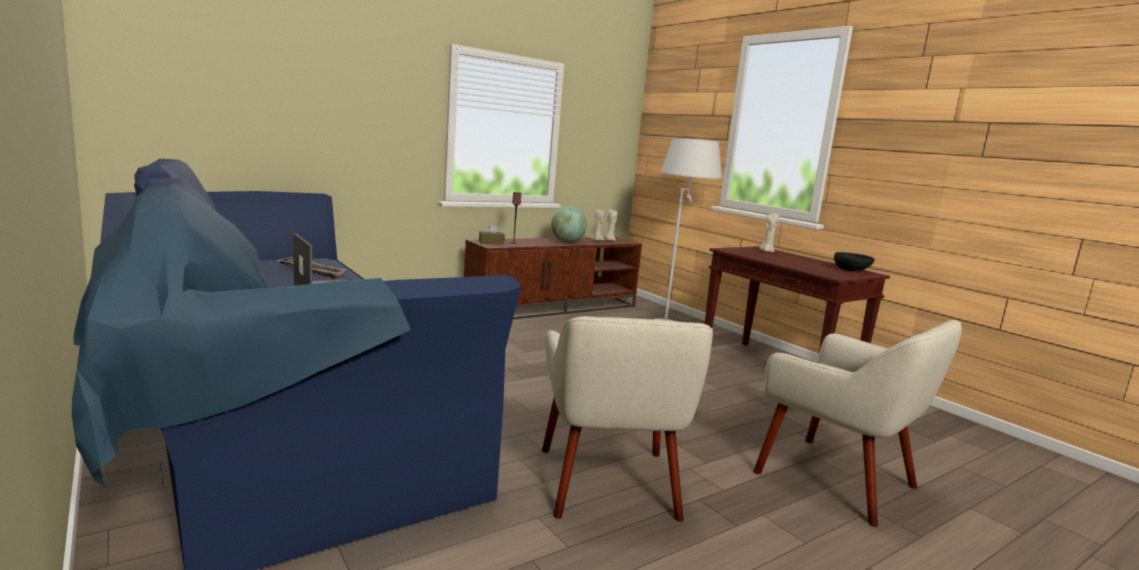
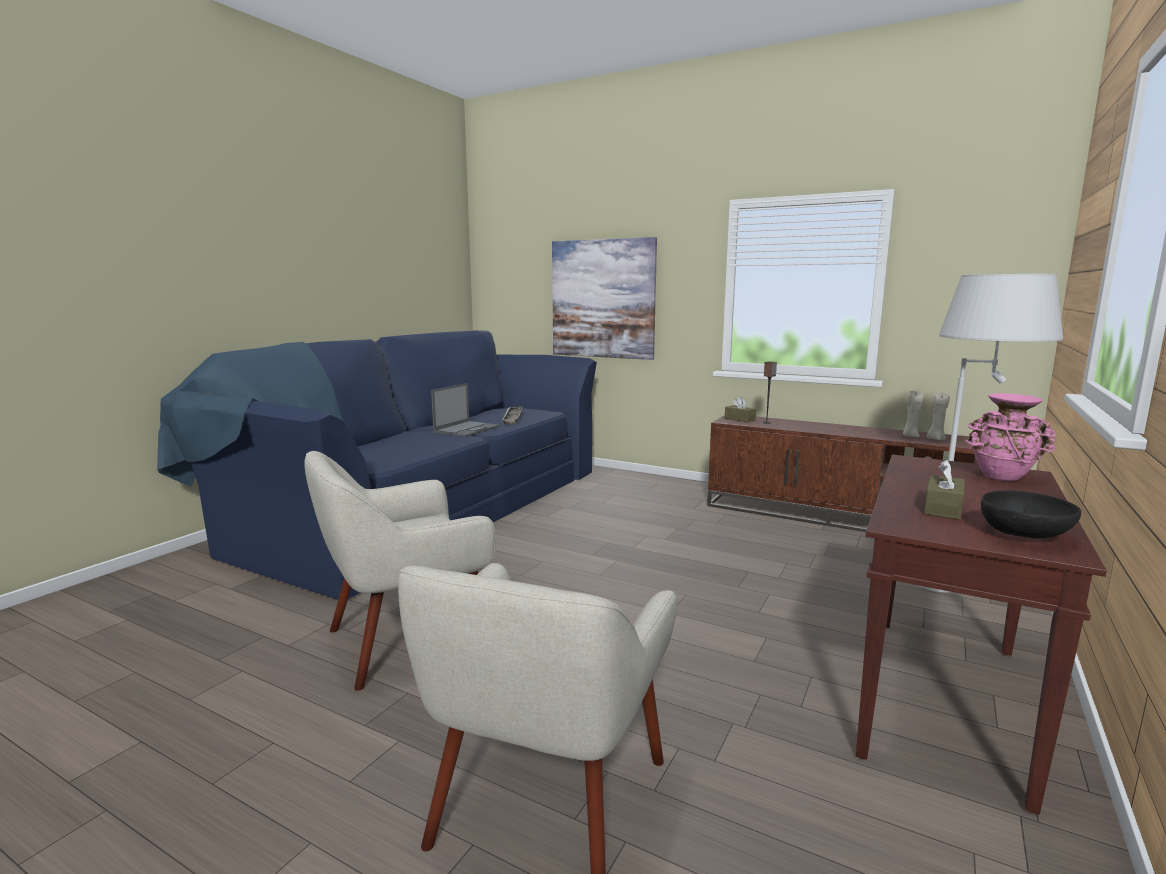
camera: 65 degrees right, 0 degrees up
globe [551,206,587,242] -> none
beige candle [759,213,779,253] -> pink vase [966,393,1056,481]
none -> picture [552,237,657,360]
none -> brown tissue box [924,460,965,520]

